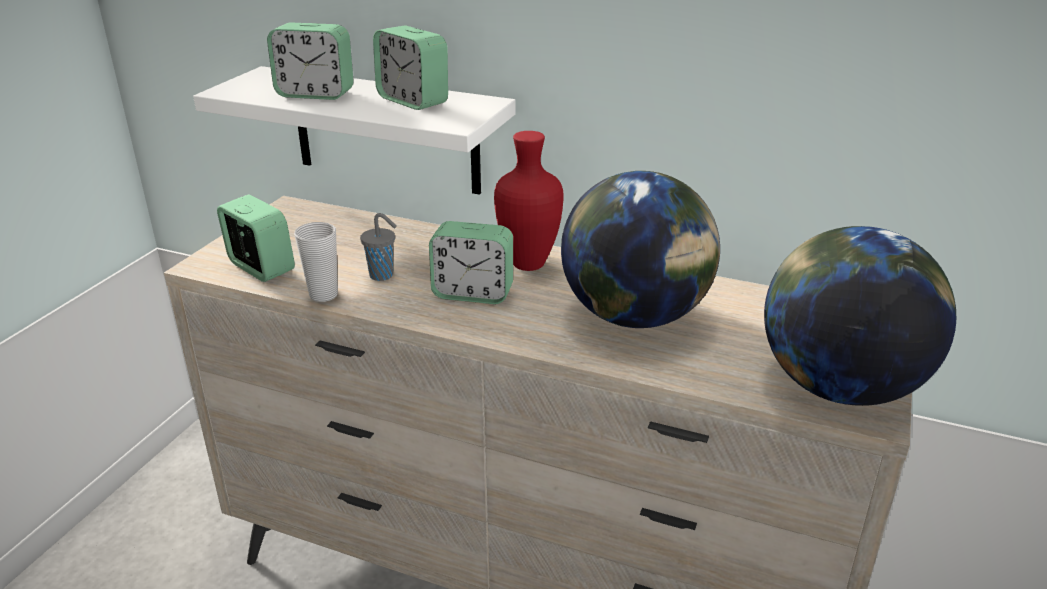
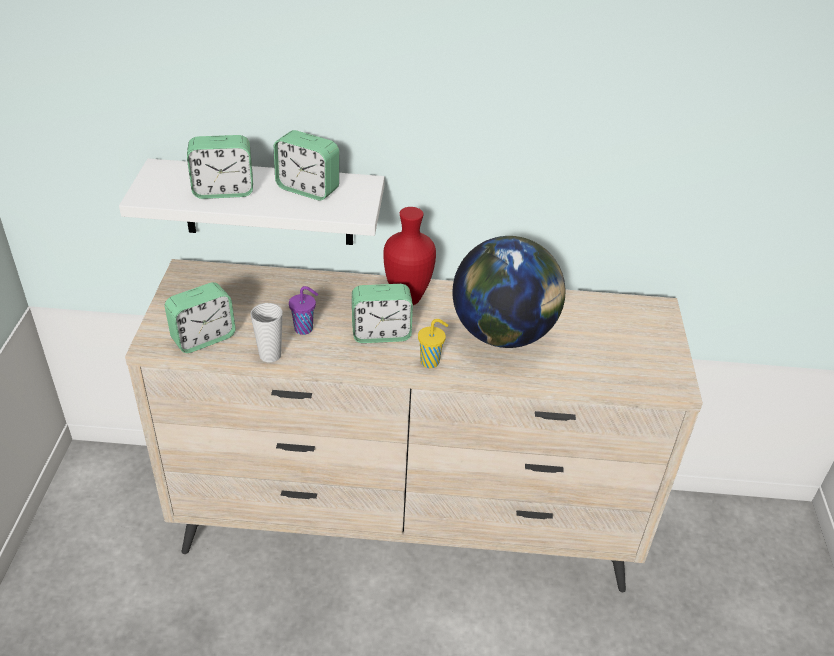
camera: 20 degrees left, 10 degrees up
alarm clock [217,195,295,282] -> alarm clock turned 120 degrees clockwise [165,282,236,353]
grey cup [360,213,397,281] -> purple cup [289,286,318,335]
globe [764,226,956,406] -> none
none -> yellow cup [418,319,448,368]

